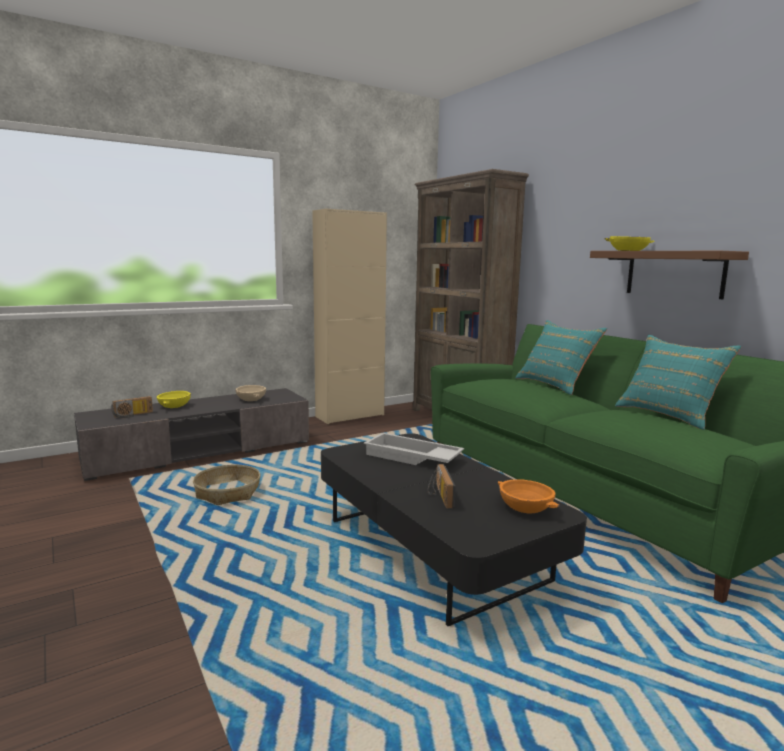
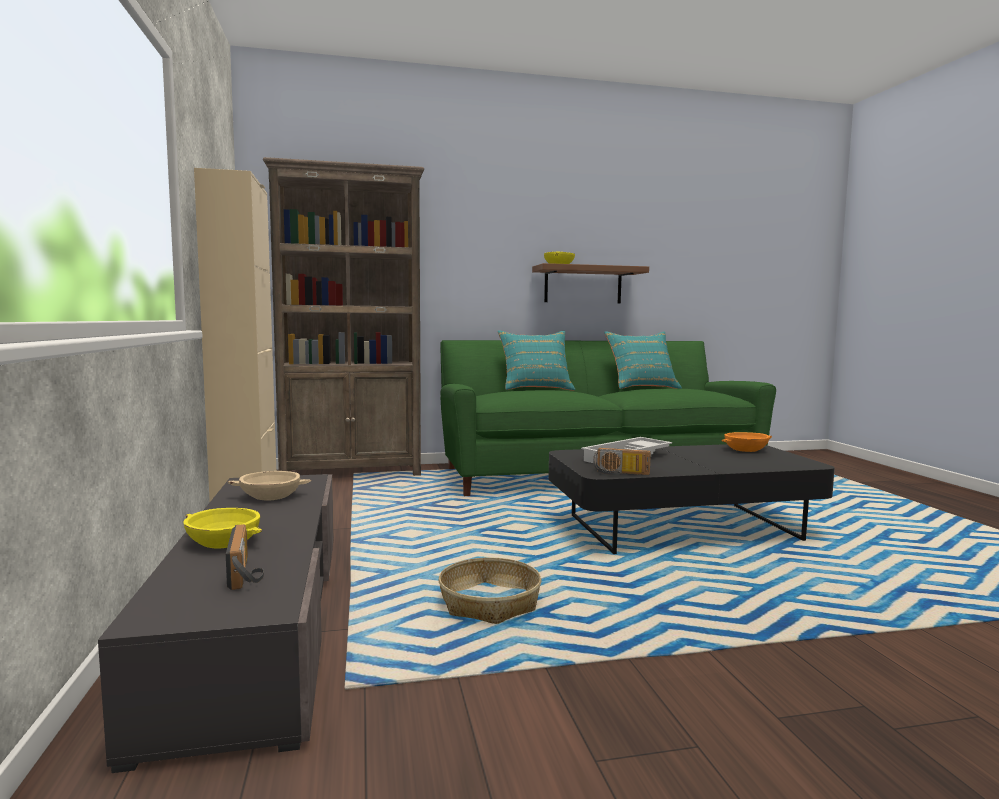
camera: 70 degrees left, 5 degrees down
radio [428,464,456,509] -> radio moved to [593,448,651,475]

